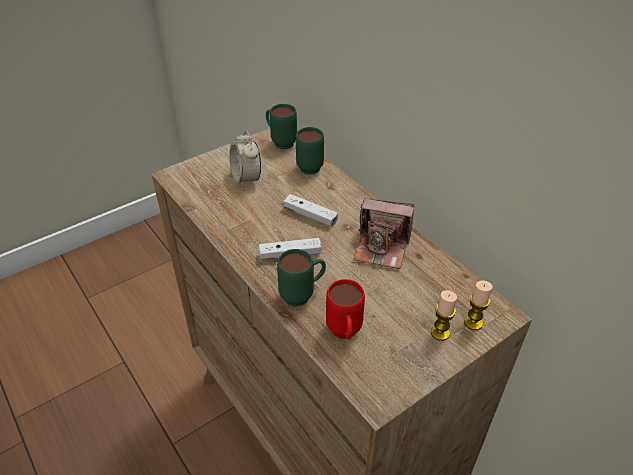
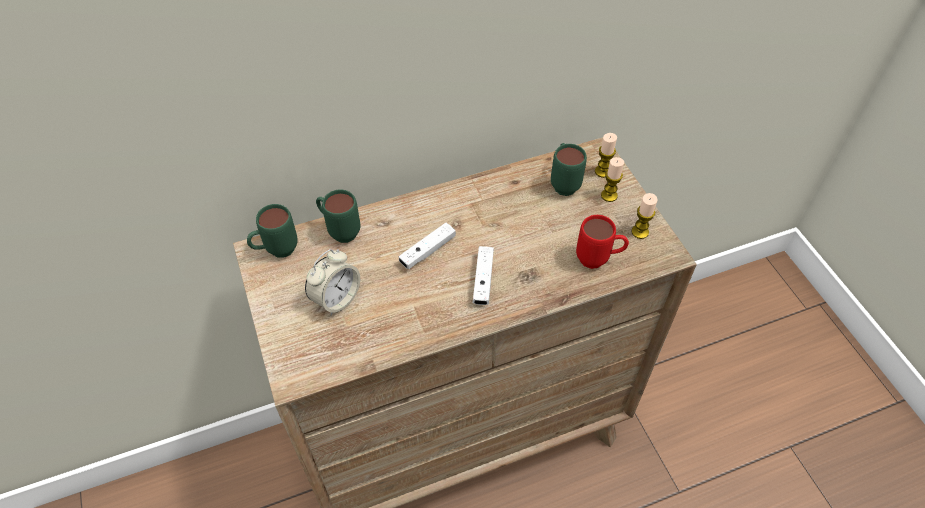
camera: 75 degrees left, 10 degrees up
alarm clock [229,130,261,188] -> alarm clock turned 45 degrees counterclockwise [305,249,360,316]
green mug [277,249,326,306] -> green mug moved to [551,143,587,196]
camera [353,198,414,269] -> none
none -> candle [632,193,658,239]

